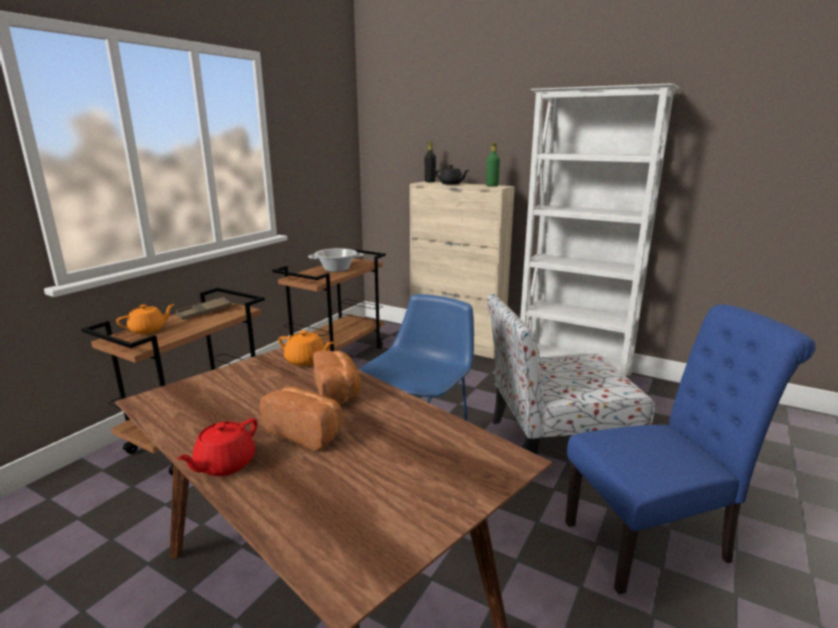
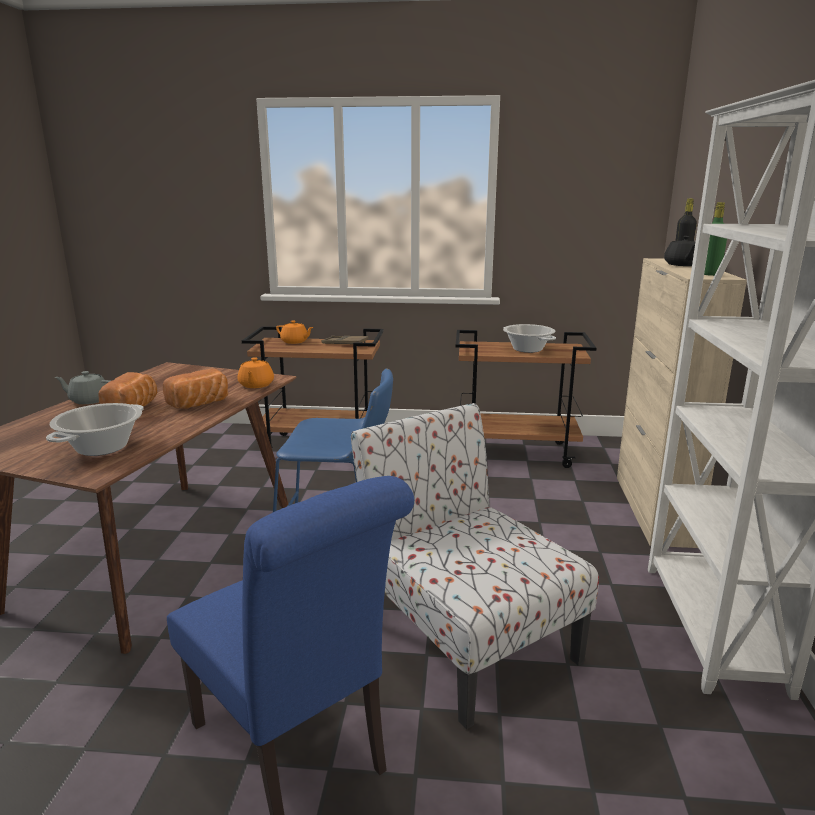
camera: 65 degrees right, 0 degrees up
red teapot [177,418,257,476] -> grey teapot [54,371,110,404]
none -> cooking pot [46,403,144,456]

